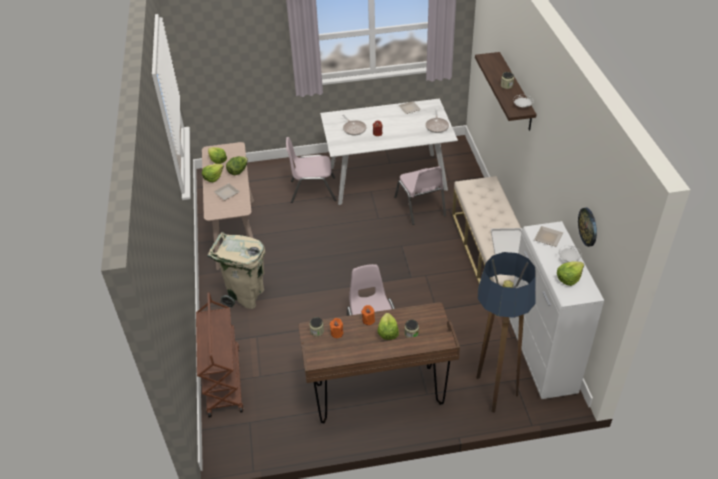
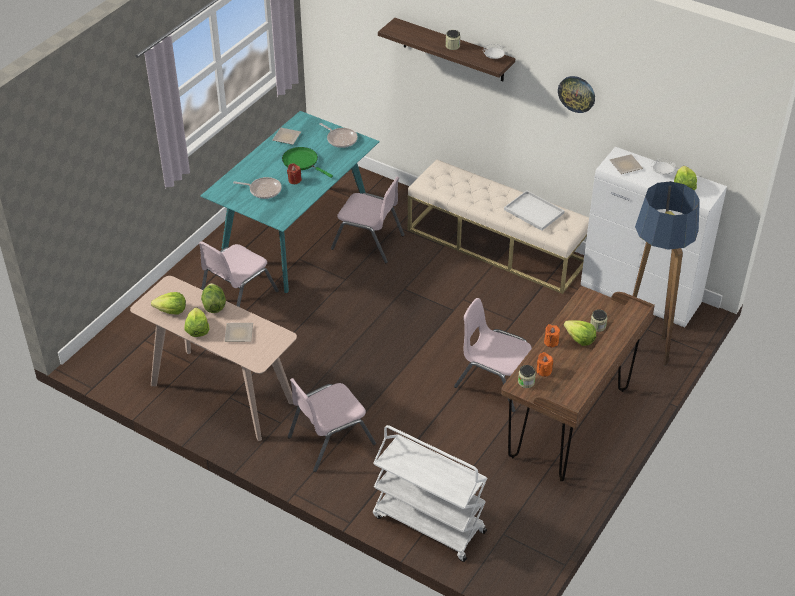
camera: 50 degrees left, 0 degrees up
brown cart [196,292,243,418] -> white cart [373,425,487,562]
beige trash can [207,232,265,309] -> pink chair [288,378,376,472]
white dining table [320,99,458,205] -> turquoise dining table [200,111,380,293]
wall clock [578,208,597,247] -> wall clock moved to [558,76,595,113]
none -> green frying pan [282,147,333,178]

